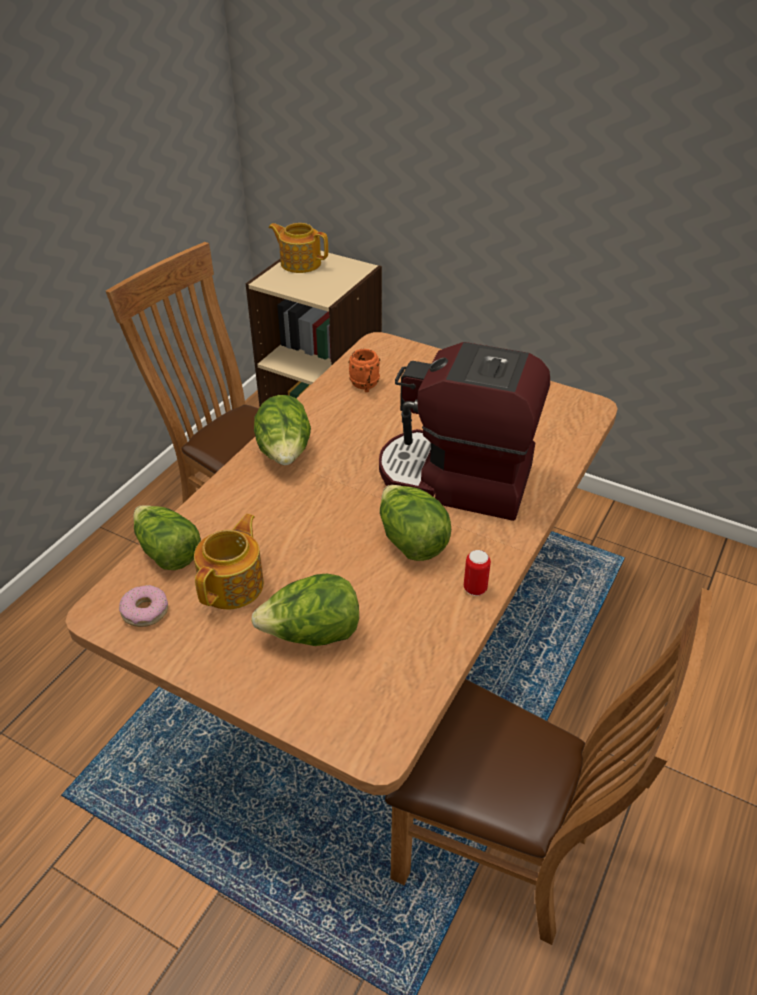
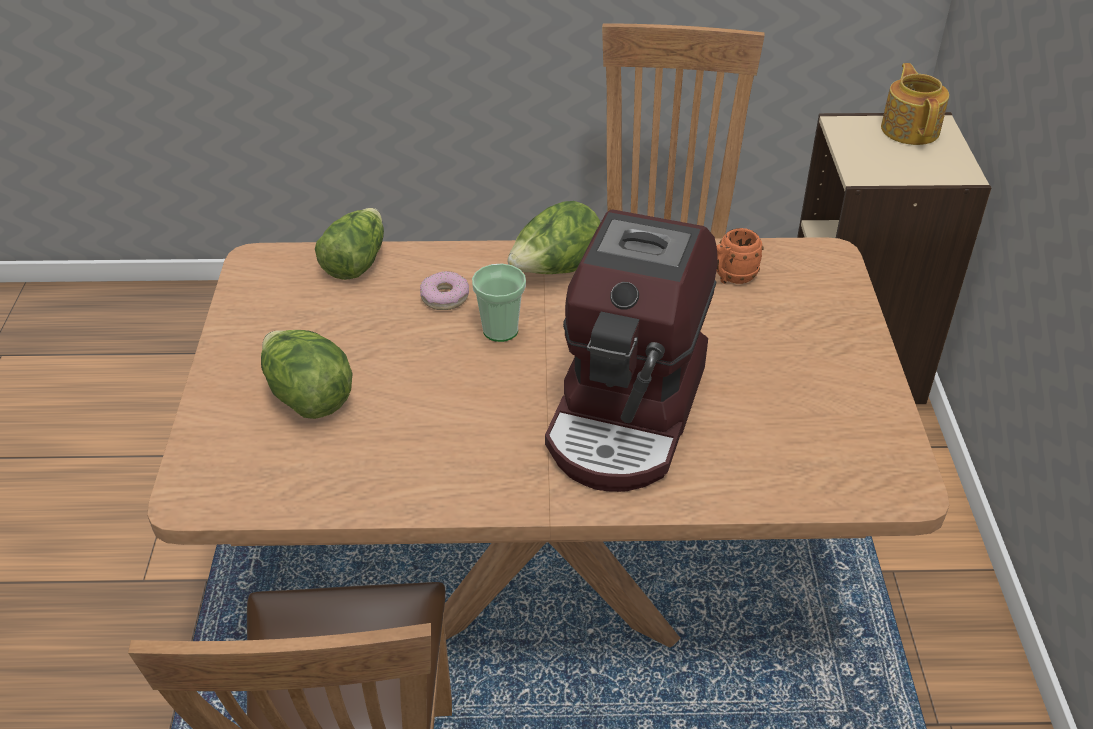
camera: 60 degrees right, 0 degrees up
donut [119,585,168,627] -> donut moved to [420,271,469,310]
teapot [194,514,264,609] -> none
coffee machine [379,342,550,521] -> coffee machine turned 150 degrees counterclockwise [545,210,718,492]
lettuce [380,485,451,561] -> none
can [464,550,491,596] -> none
none -> cup [472,264,526,342]

